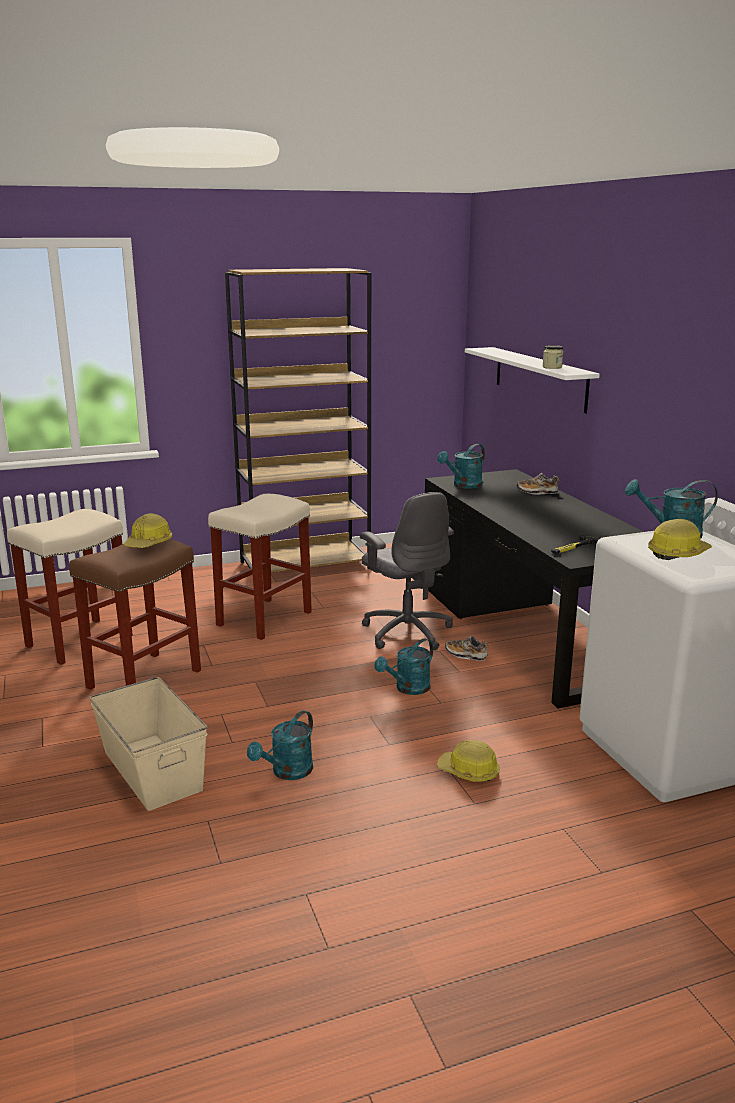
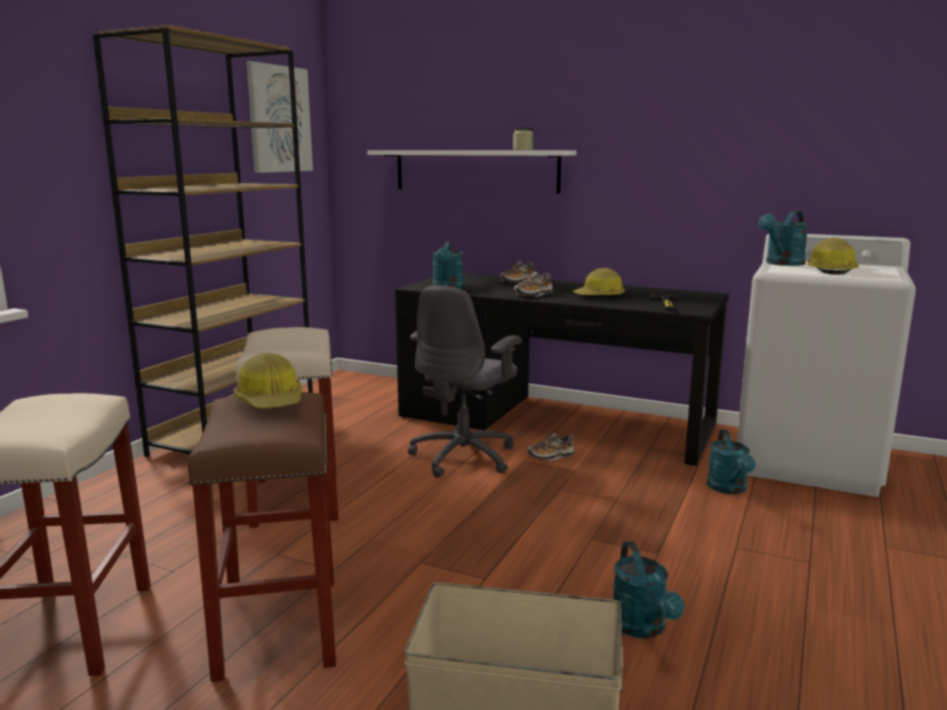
camera: 45 degrees left, 5 degrees down
grey office chair [360,492,454,650] -> grey office chair turned 105 degrees clockwise [408,285,522,478]
turquoise watering can [374,638,433,695] -> turquoise watering can moved to [707,430,756,494]
hard hat [437,740,500,782] -> hard hat moved to [572,268,625,296]
none -> picture [246,61,313,173]
none -> shoe [513,272,553,296]

